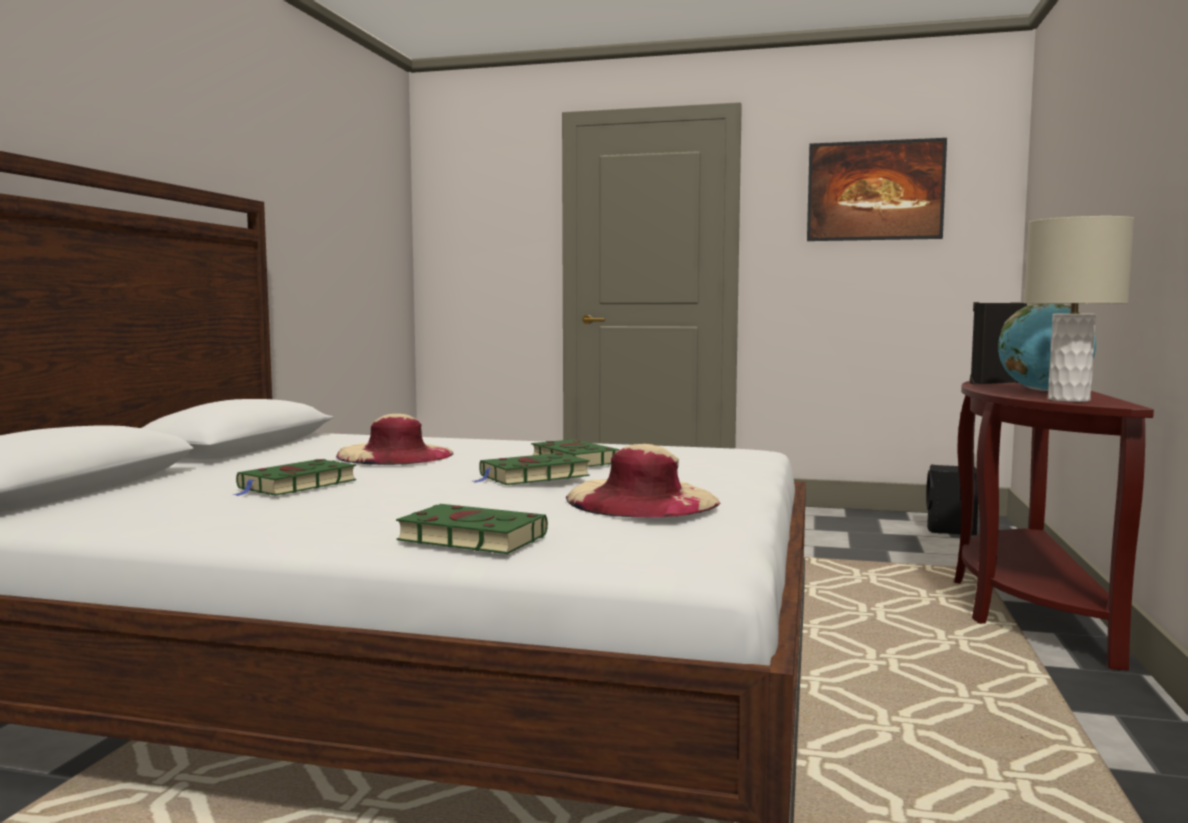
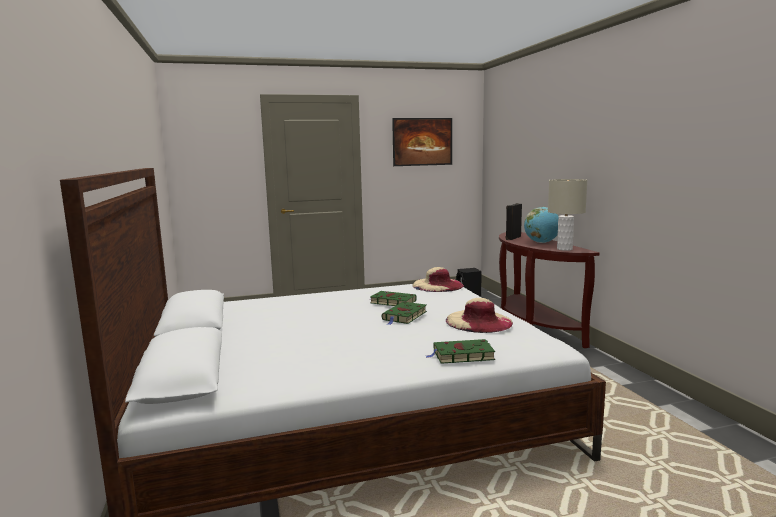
camera: 30 degrees left, 5 degrees up
green book [233,459,356,496] -> none
beige hat [336,414,453,465] -> beige hat moved to [412,267,464,292]

